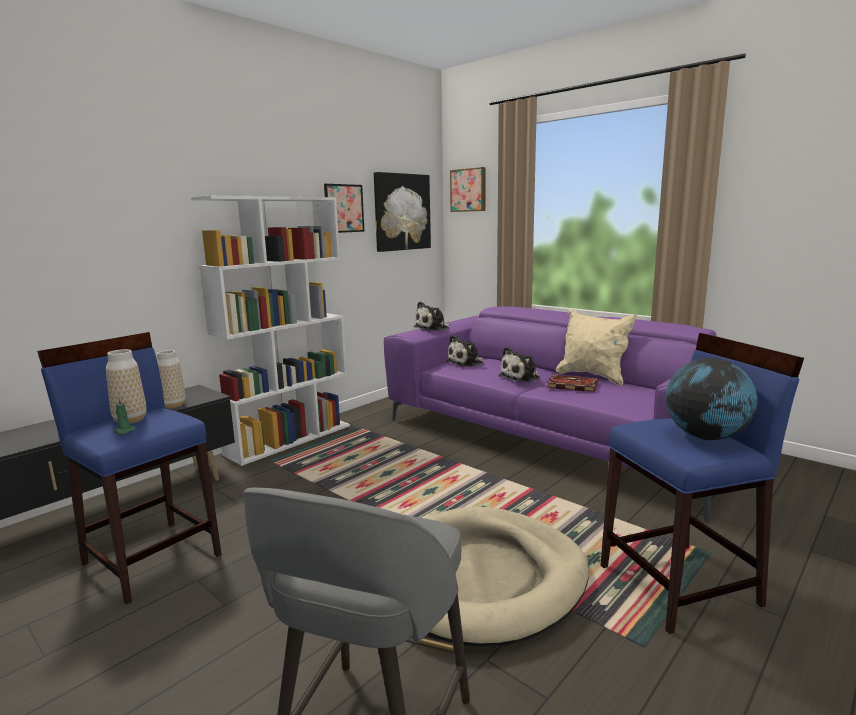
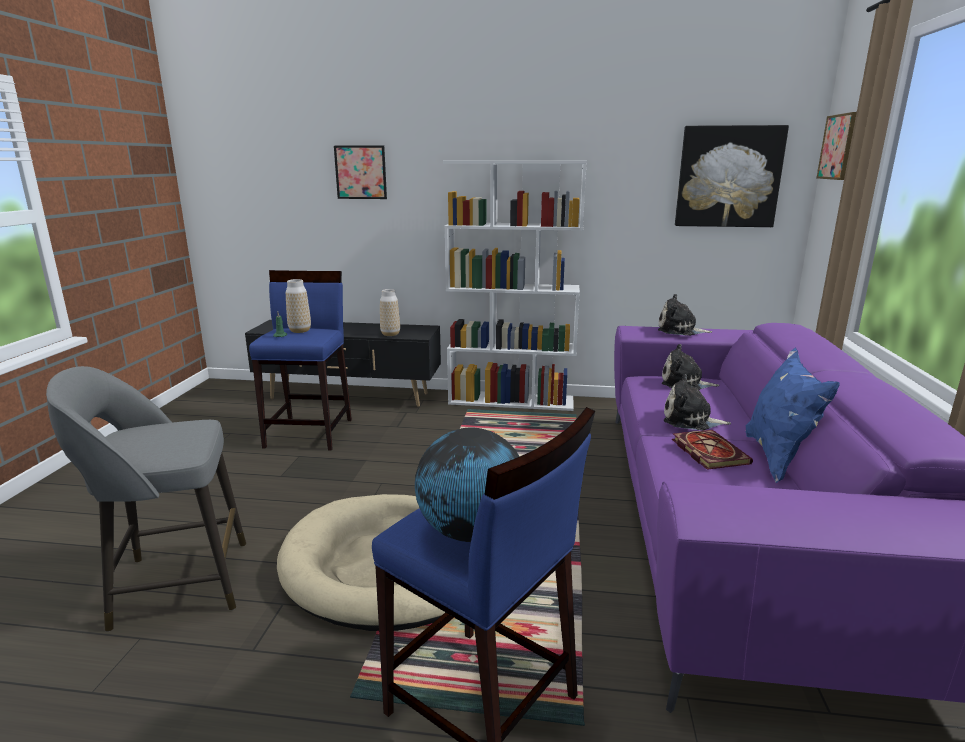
camera: 55 degrees right, 5 degrees up
picture [324,184,365,233] -> picture moved to [334,145,387,199]
beige pillow [556,308,637,386] -> blue pillow [746,347,840,483]

